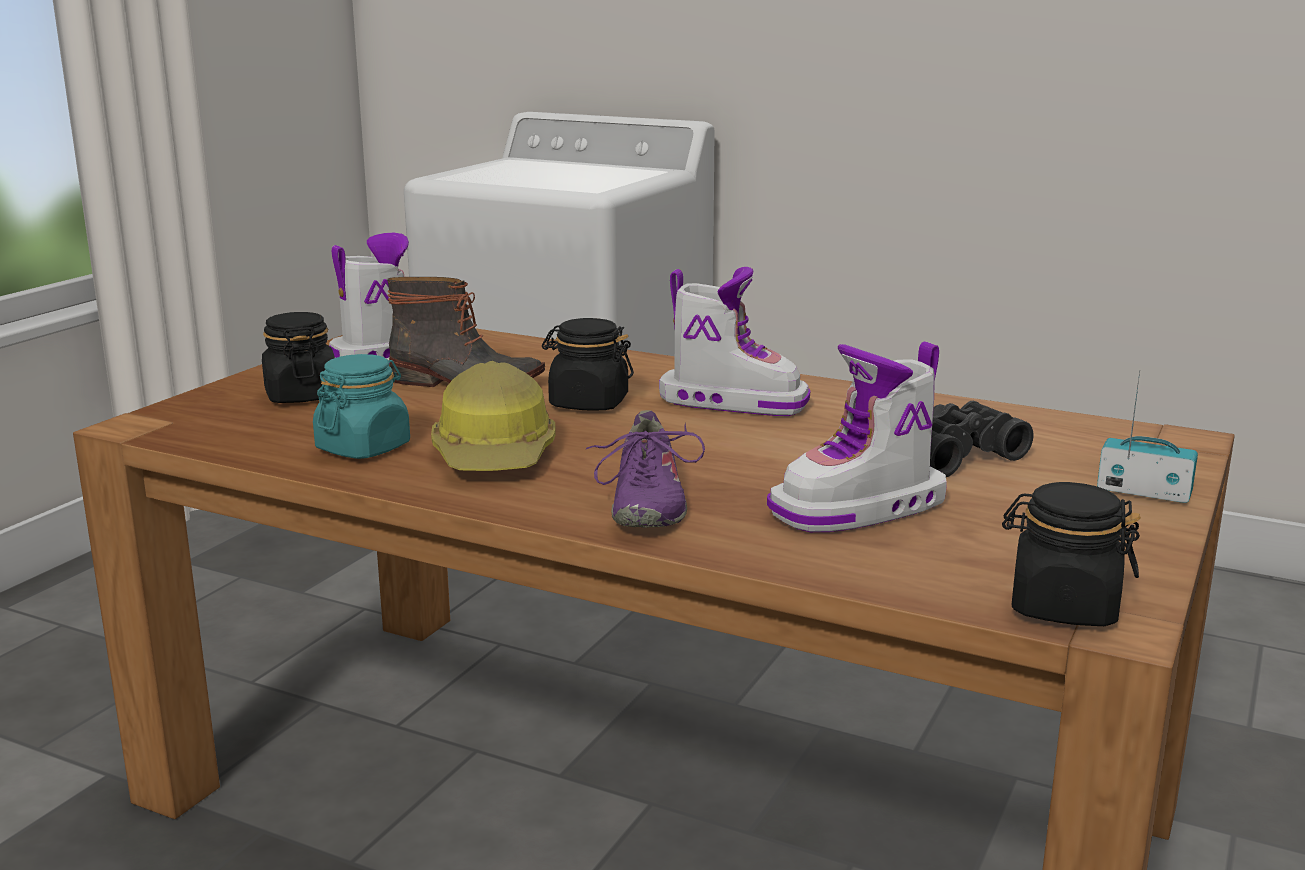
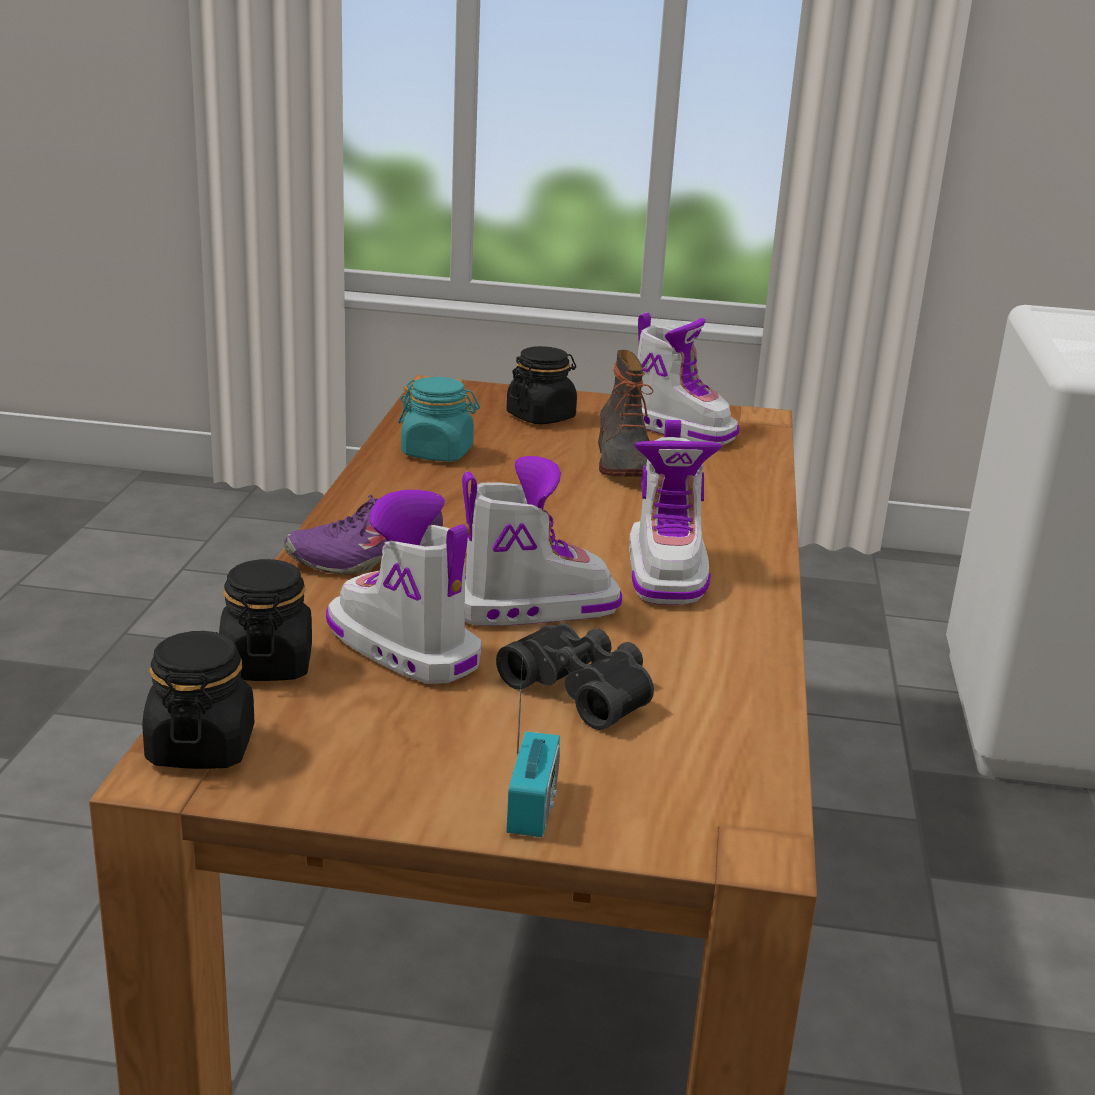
camera: 70 degrees right, 5 degrees up
hard hat [431,361,555,471] -> none
black jar [542,318,634,411] -> black jar moved to [219,559,312,681]
none -> boot [462,456,622,626]

